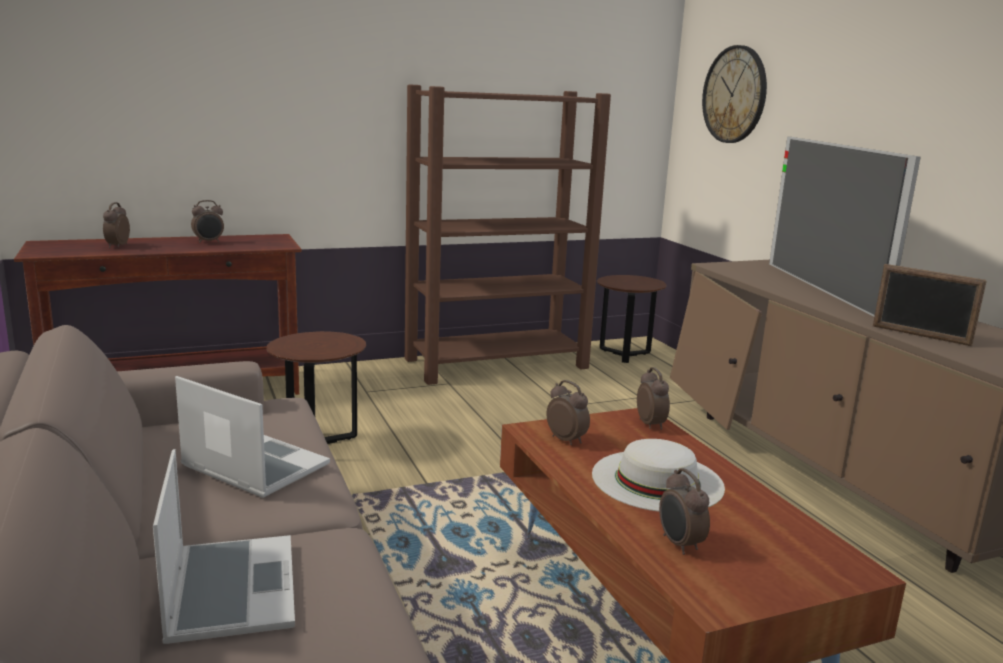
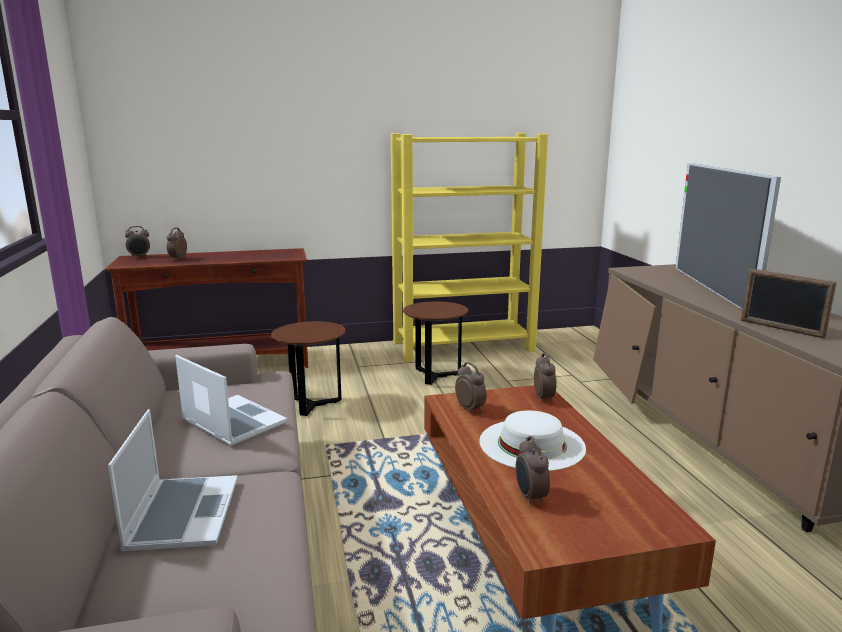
camera: 10 degrees right, 0 degrees up
alarm clock [191,200,224,243] -> alarm clock moved to [125,226,150,258]
brown bookcase [405,84,611,385] -> yellow bookcase [391,133,548,362]
brown side table [597,275,666,363] -> brown side table moved to [403,301,468,385]
wall clock [702,45,767,143] -> none

